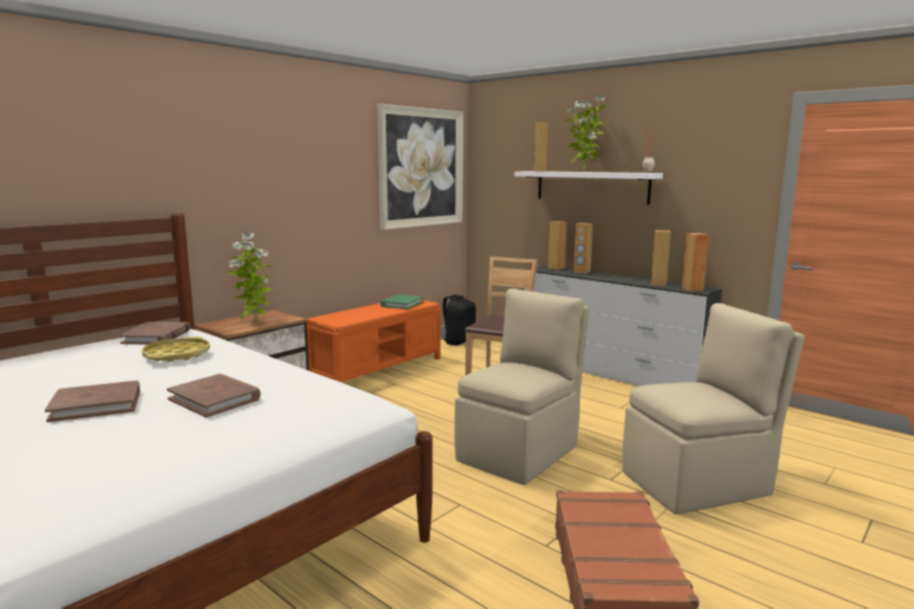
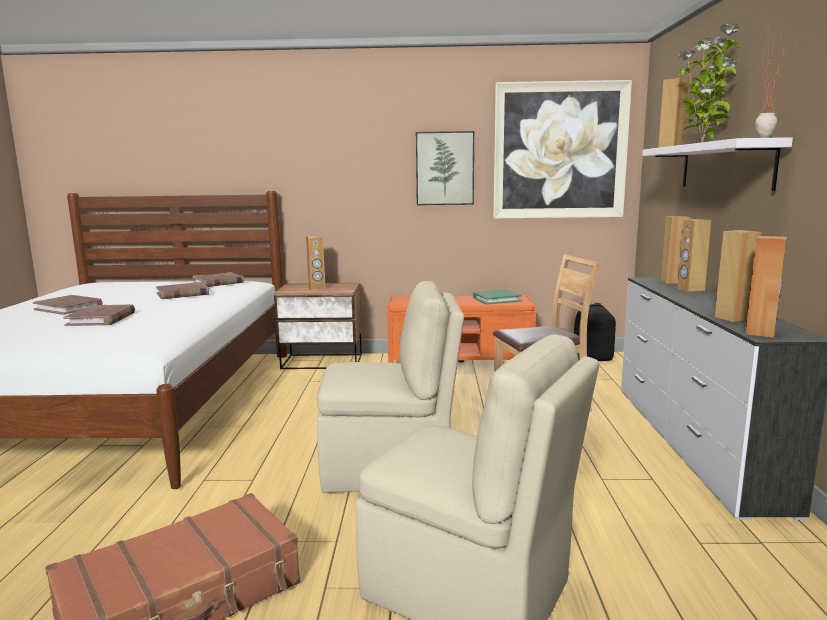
camera: 50 degrees right, 0 degrees up
yellow tray [141,336,210,362] -> brown book [156,282,209,299]
potted plant [227,232,272,322] -> brown speaker [306,236,325,290]
none -> picture [416,131,474,205]

